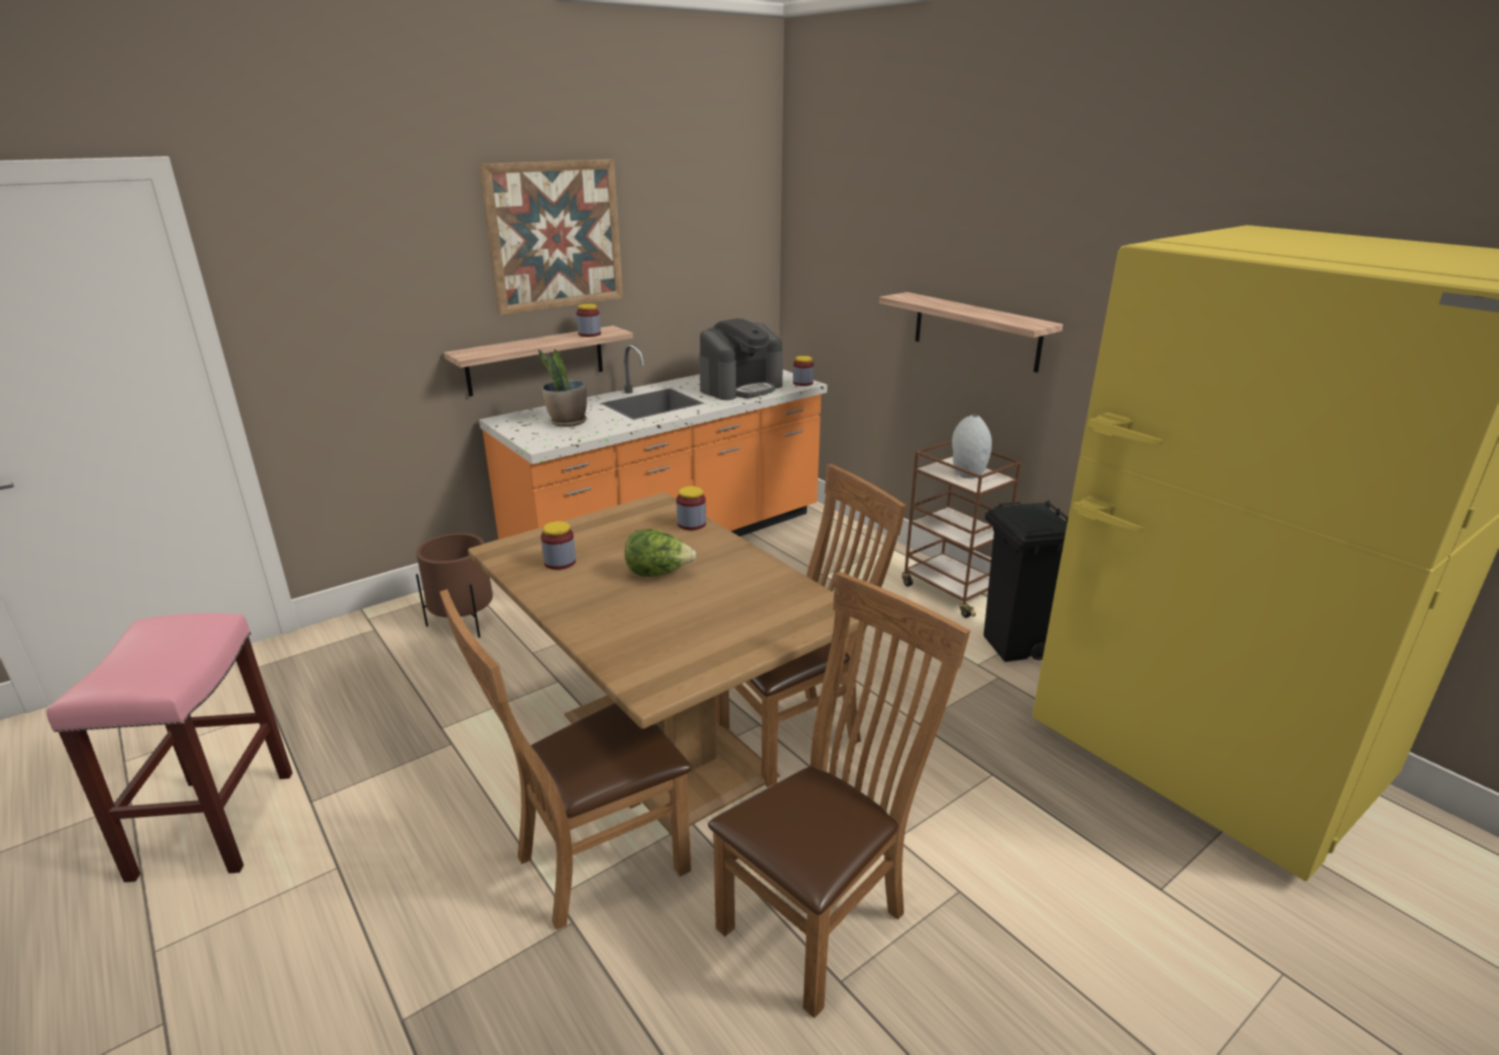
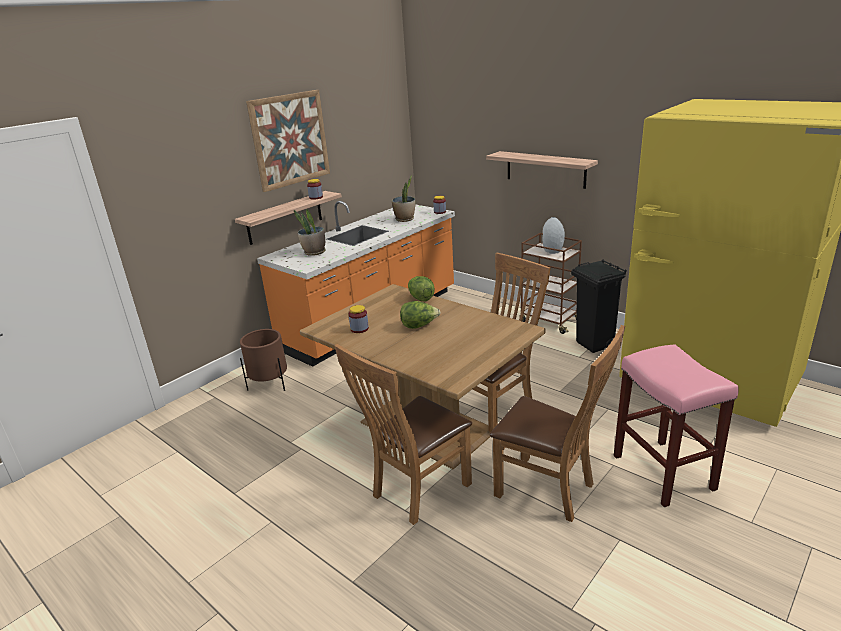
camera: 10 degrees left, 0 degrees up
pink stool [47,613,293,882] -> pink stool moved to [614,344,739,507]
jar [676,486,706,530] -> lettuce [408,276,435,302]
coffee machine [699,318,783,400] -> potted plant [392,176,415,222]
brown chair [708,572,970,1018] -> brown chair turned 90 degrees clockwise [490,325,625,522]

